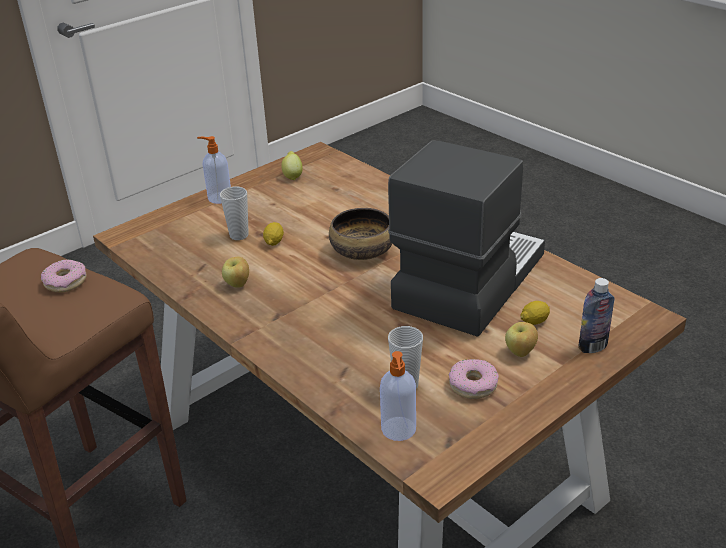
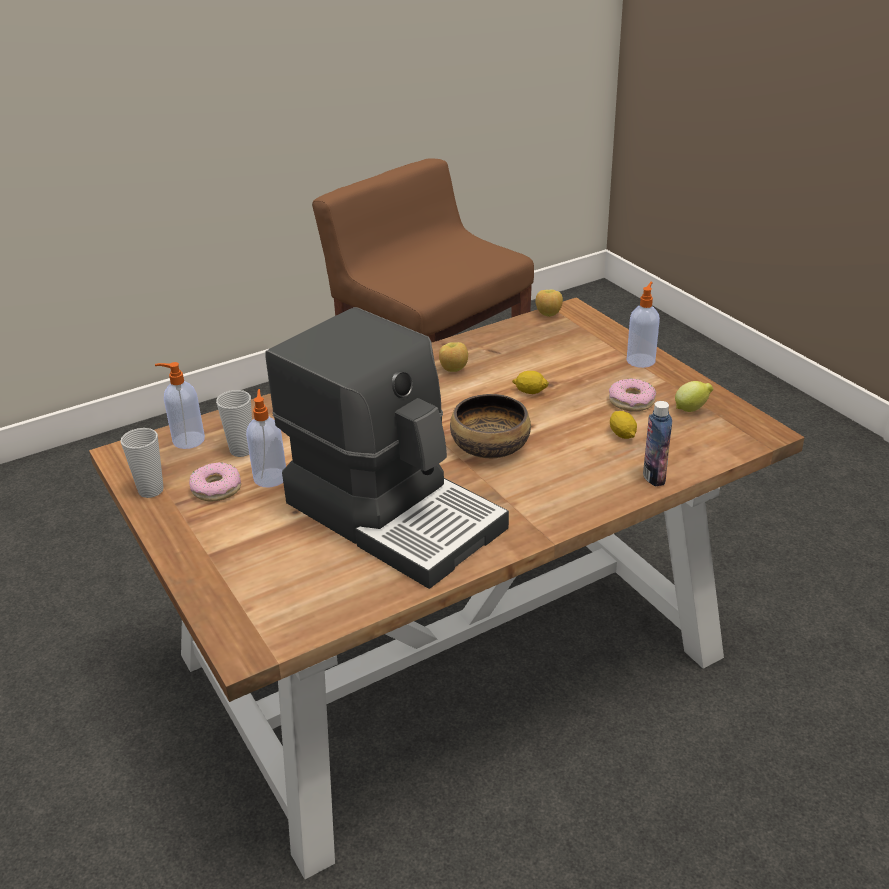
camera: 100 degrees right, 0 degrees up
donut [41,259,87,293] -> donut moved to [609,378,656,412]
cup [220,187,249,240] -> cup moved to [120,428,164,498]
apple [505,322,538,357] -> apple moved to [535,289,563,317]
lemon [520,301,550,325] -> lemon moved to [610,411,637,439]
bottle [579,278,615,353] -> bottle moved to [643,401,672,486]
none -> soap dispenser [246,389,286,487]

